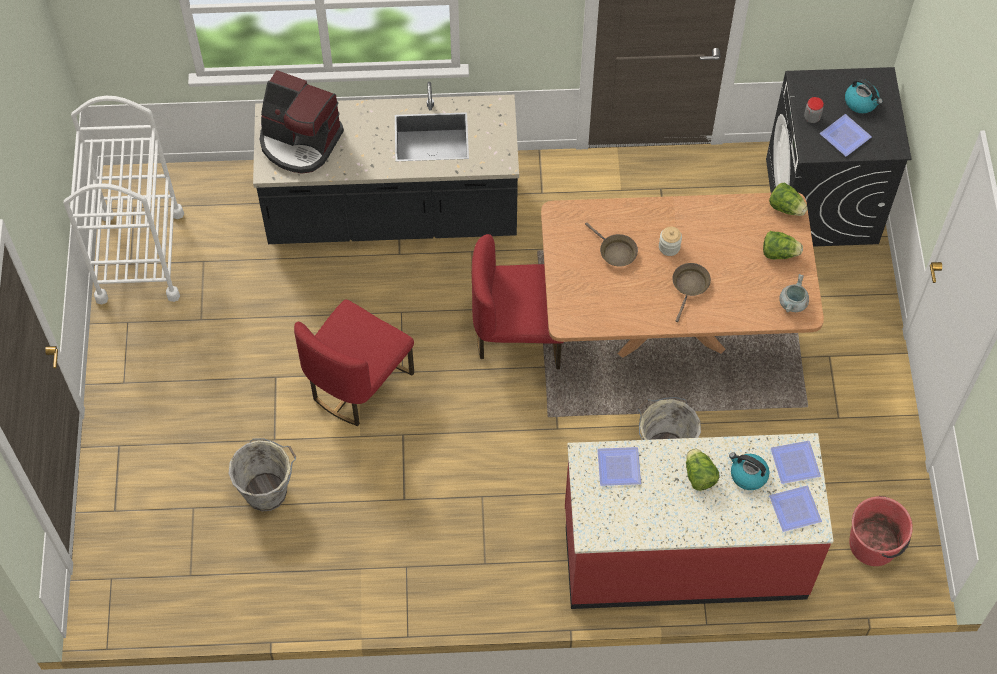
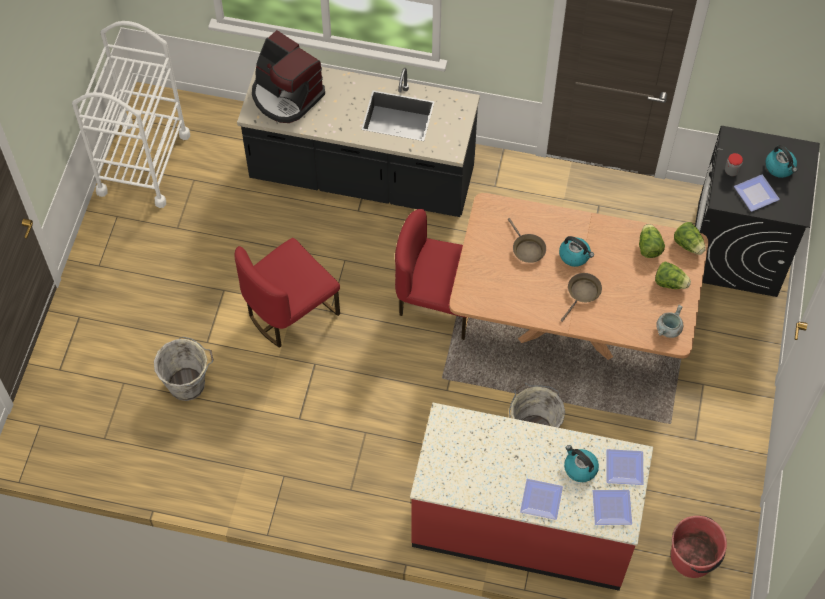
camera: 15 degrees right, 0 degrees up
plate [597,447,641,486] -> plate moved to [520,479,563,520]
jar [659,227,682,256] -> kettle [559,236,594,267]
lettuce [686,448,720,491] -> lettuce moved to [639,224,665,258]

